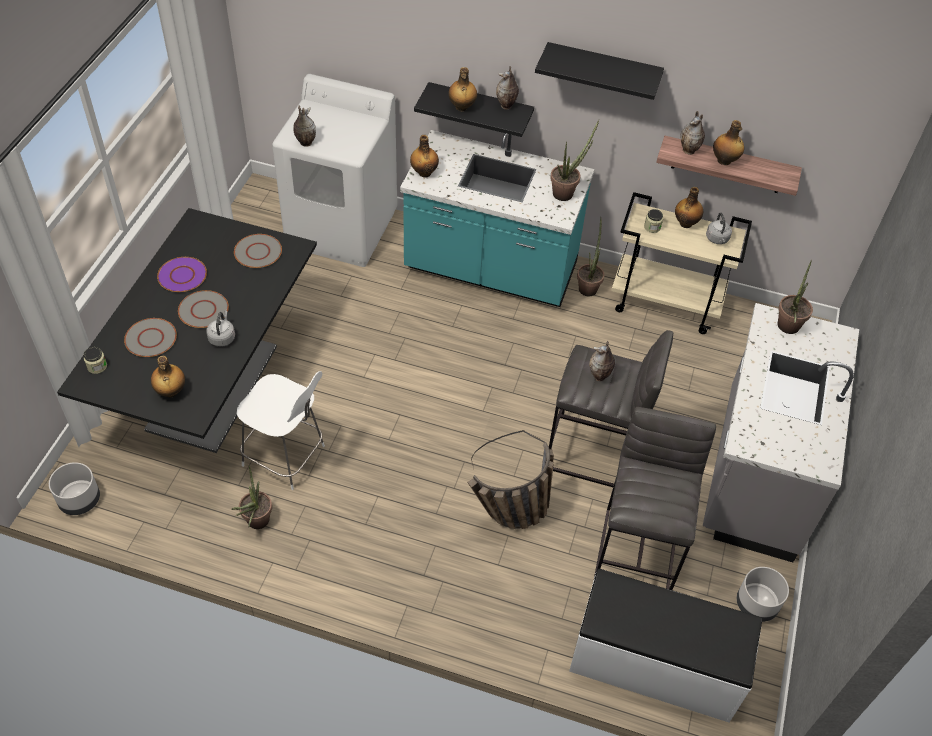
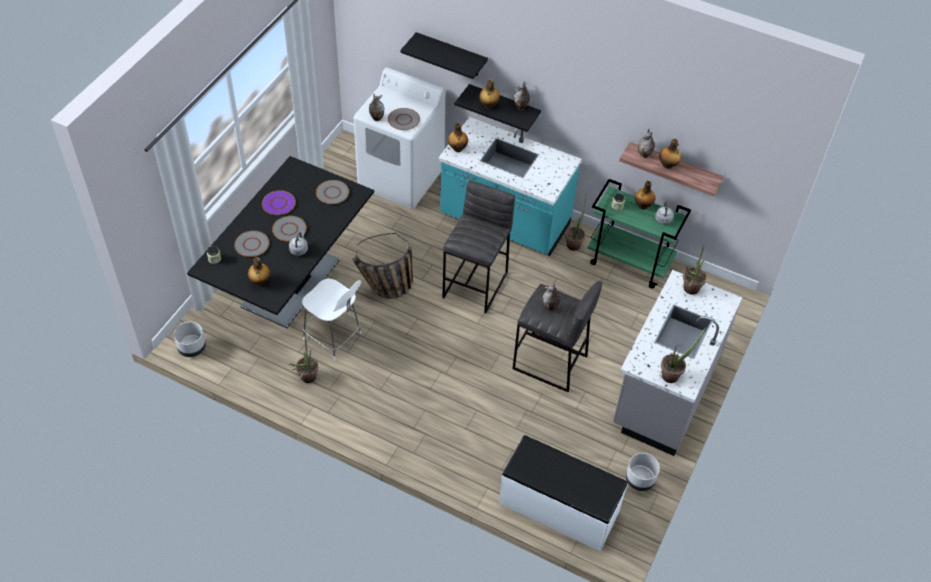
camera: 10 degrees right, 0 degrees up
basket [467,430,554,529] -> basket moved to [352,233,413,299]
black shelf [535,42,664,100] -> black shelf moved to [400,32,488,79]
potted plant [550,120,599,201] -> potted plant moved to [661,328,706,383]
grey stool [594,407,716,590] -> grey stool moved to [442,181,515,313]
beige cart [611,192,752,334] -> green cart [588,179,691,289]
none -> grey plate [388,108,420,130]

